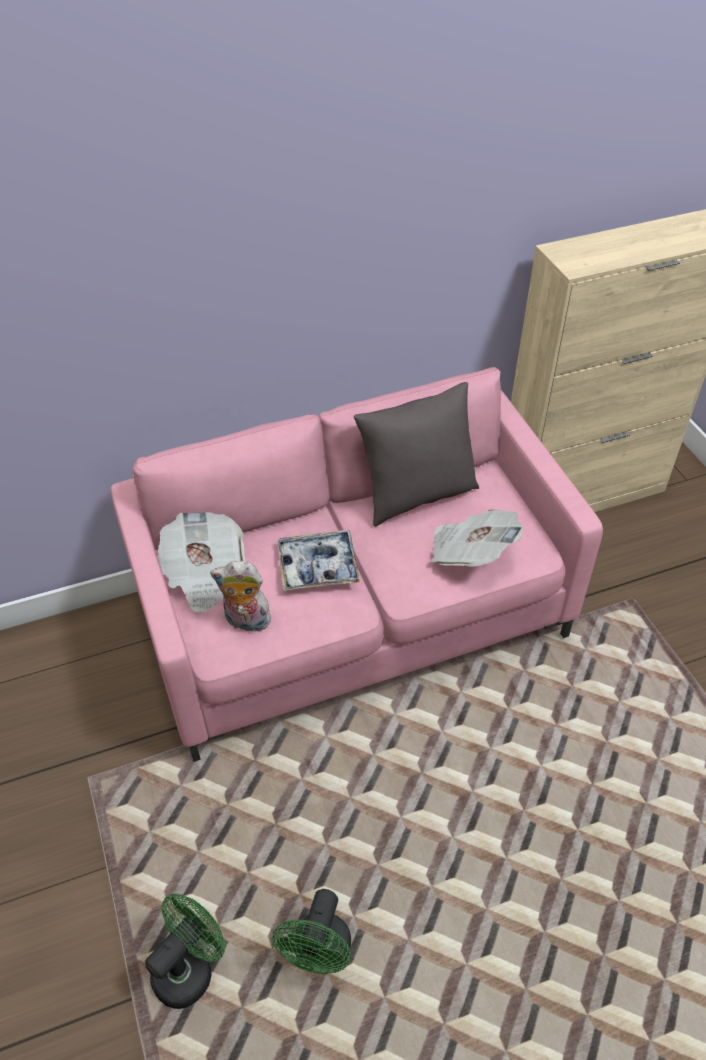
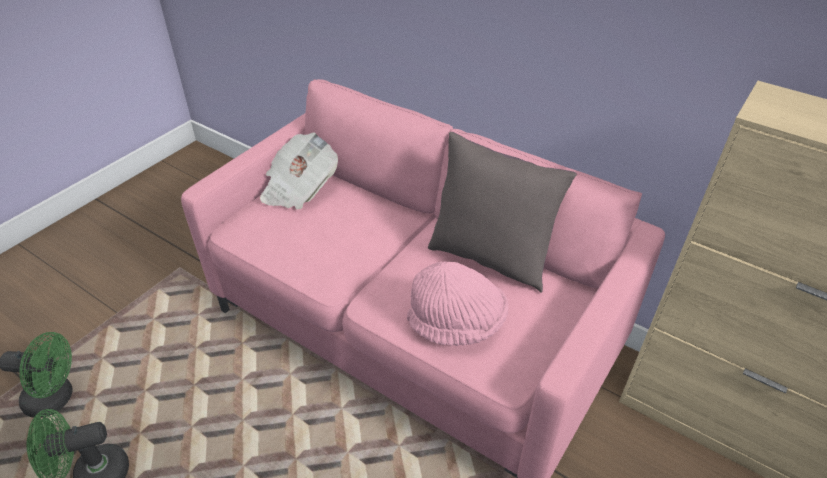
camera: 55 degrees right, 5 degrees down
plush toy [210,561,271,632] -> none
tray [277,530,360,591] -> none
newspaper [431,509,523,567] -> pink hat [407,261,508,346]

